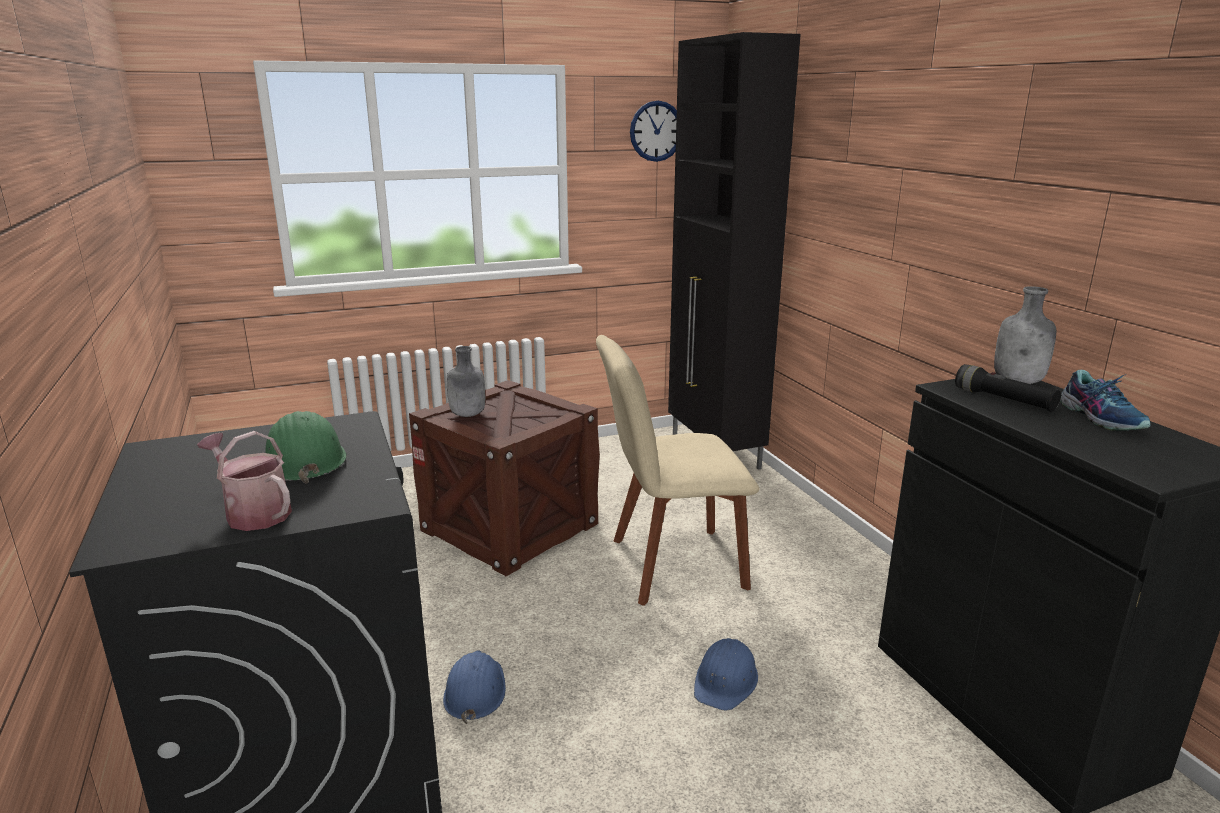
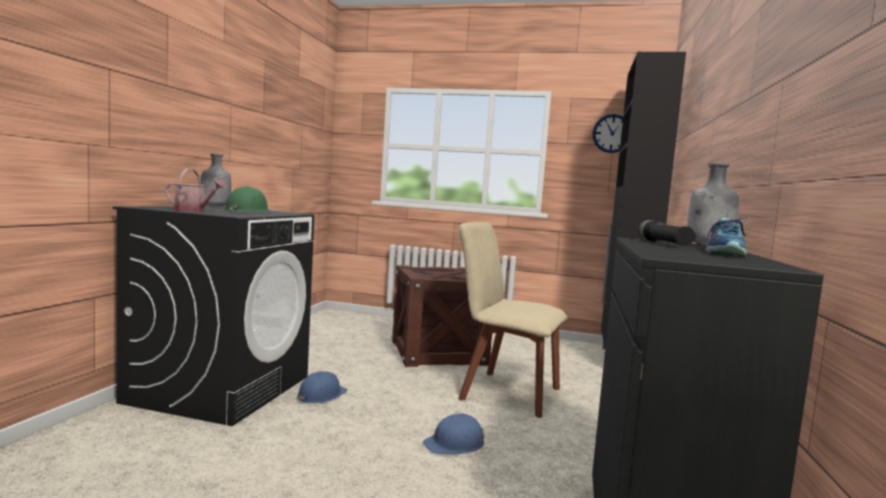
camera: 35 degrees right, 15 degrees down
watering can [197,431,292,531] -> watering can turned 120 degrees clockwise [165,168,227,212]
grey bottle [447,346,485,417] -> grey bottle moved to [201,153,231,207]

